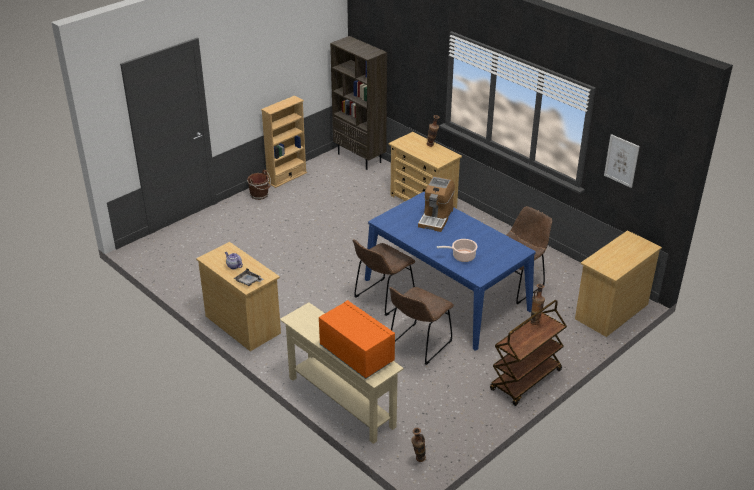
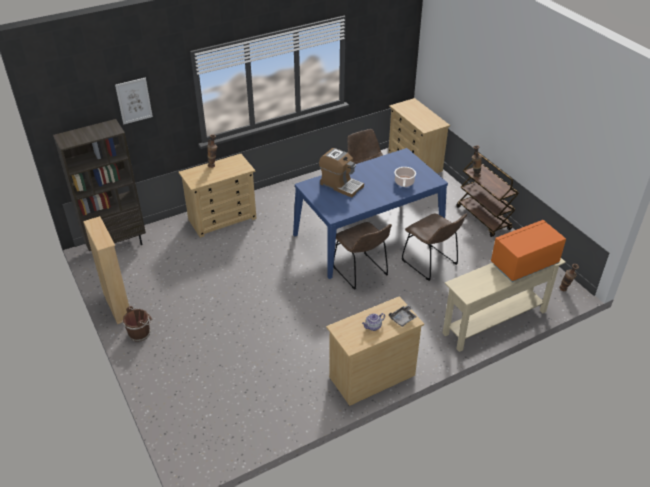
camera: 75 degrees left, 5 degrees up
picture [604,134,640,188] -> picture moved to [115,78,153,124]

